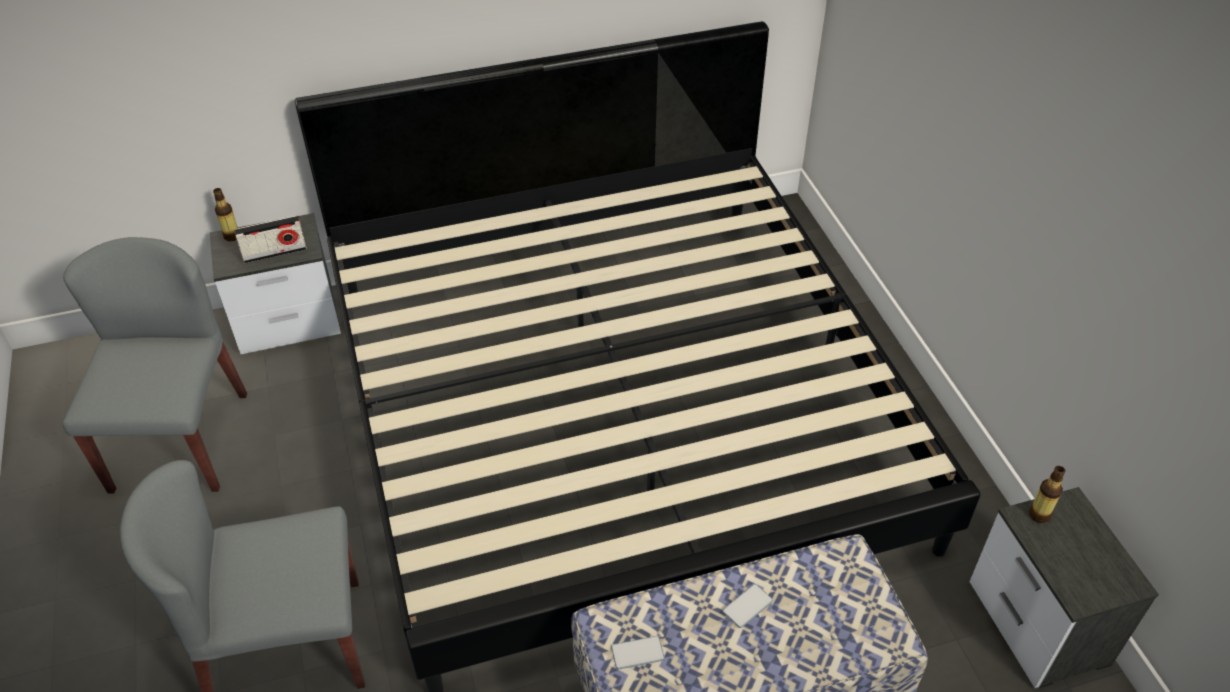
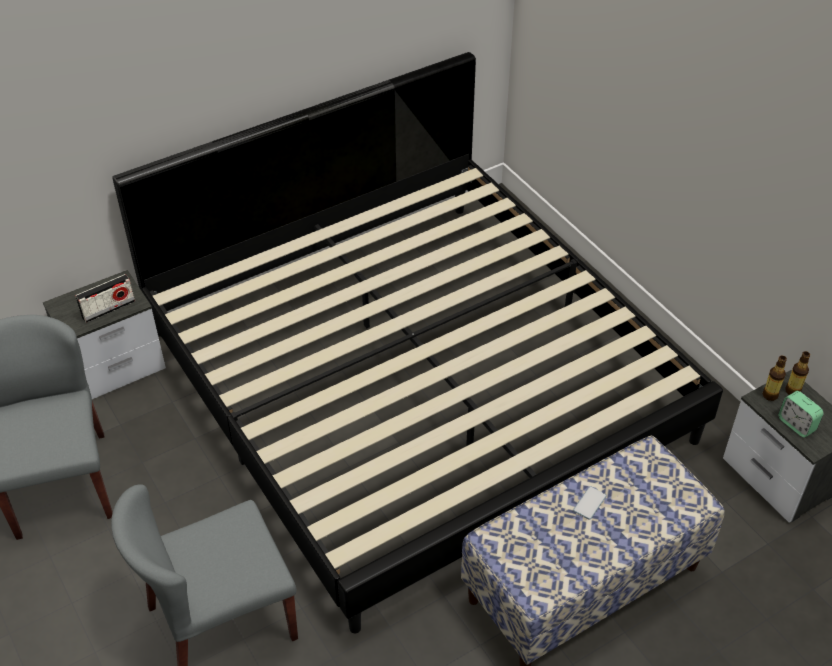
camera: 15 degrees left, 0 degrees up
bottle [213,188,238,241] -> bottle moved to [785,351,810,395]
phone [611,636,665,669] -> none
none -> alarm clock [778,391,824,438]

